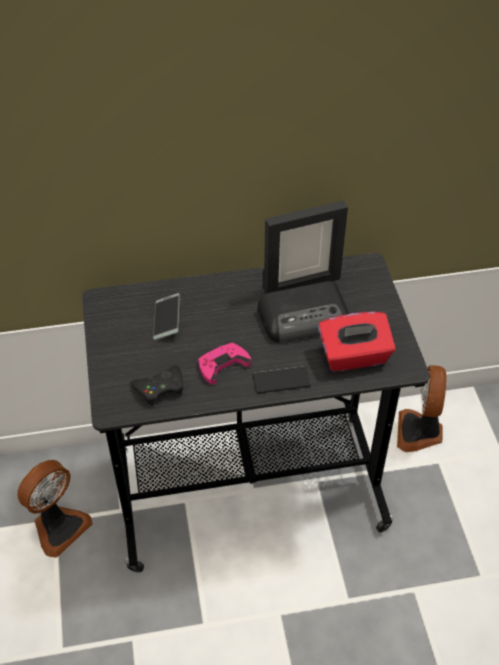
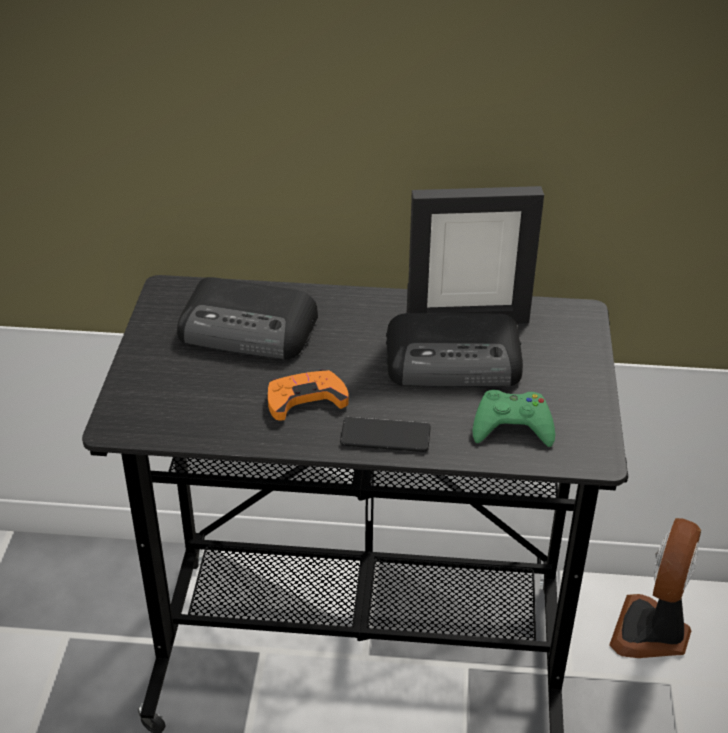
camera: 15 degrees right, 10 degrees down
fan [17,460,93,558] -> none
black game controller [130,365,183,406] -> none
phone [153,293,180,340] -> radio [177,277,318,360]
pink game controller [198,342,251,384] -> orange game controller [268,369,348,420]
red tissue box [318,312,396,371] -> green game controller [472,390,555,447]

